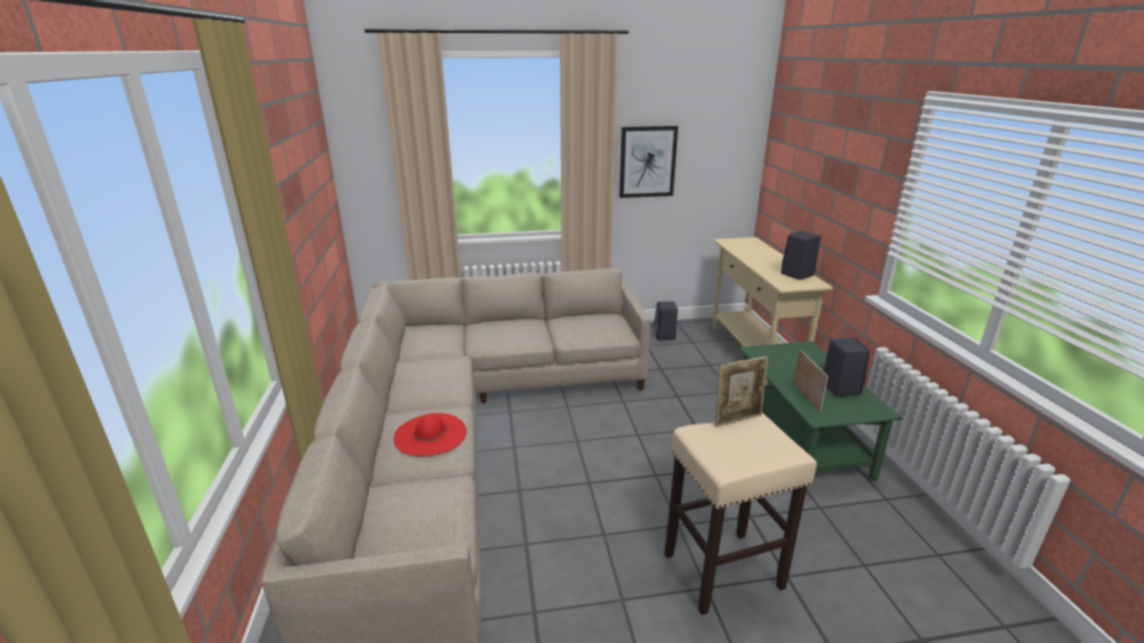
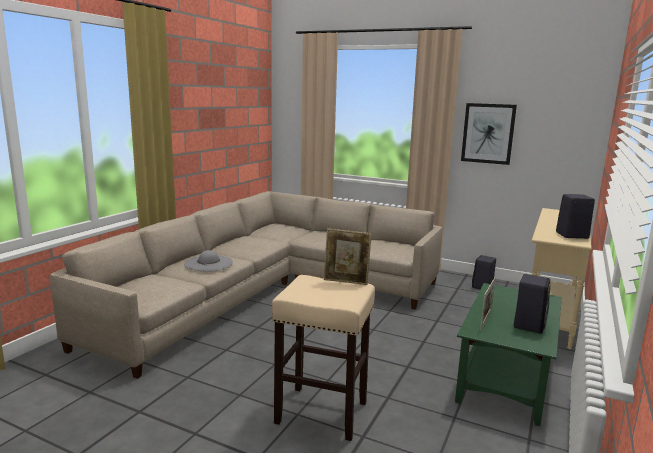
camera: 35 degrees right, 10 degrees down
red hat [394,413,467,456] -> grey hat [184,250,233,272]

